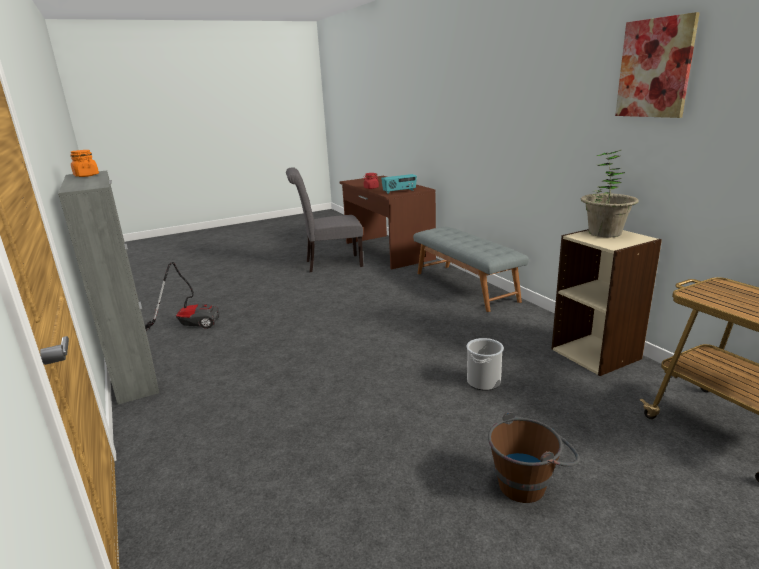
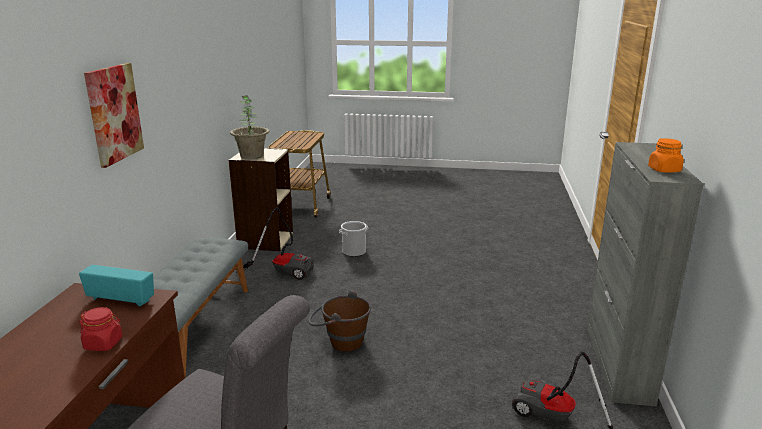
camera: 145 degrees left, 0 degrees up
brown bucket [488,412,580,503] -> brown bucket moved to [308,290,371,351]
picture [615,12,700,118] -> picture moved to [84,63,144,168]
none -> vacuum cleaner [236,207,314,280]

